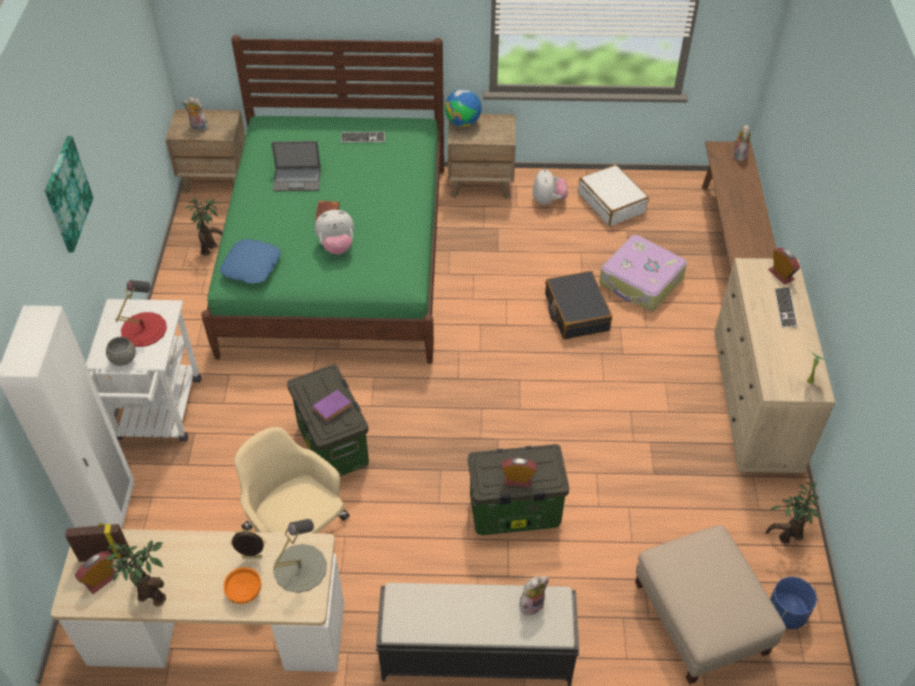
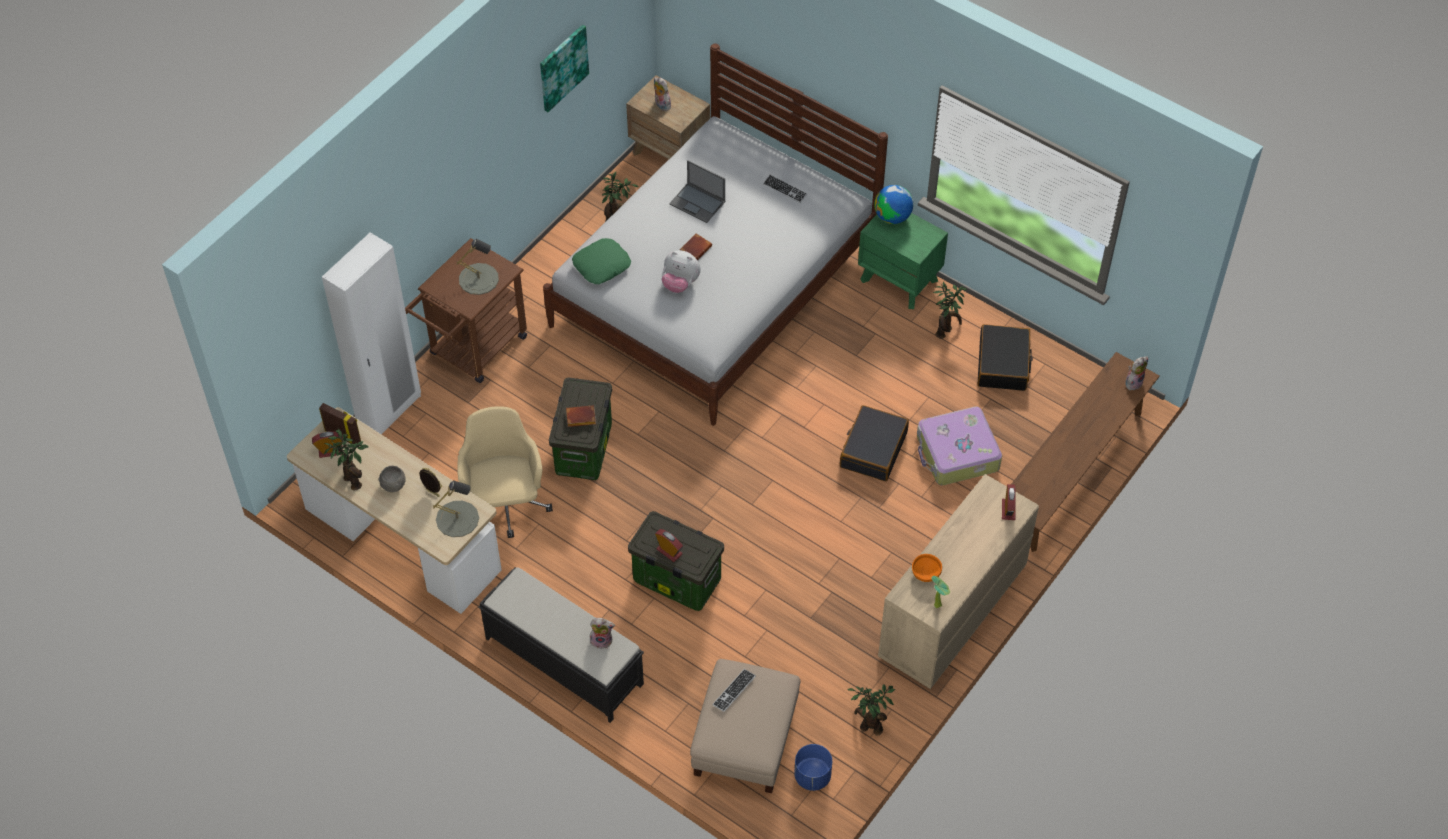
camera: 35 degrees right, 5 degrees up
picture [45,136,93,253] -> picture moved to [540,25,589,112]
white cart [86,299,201,441] -> brown cart [405,238,527,383]
grey bowl [106,337,136,366] -> grey bowl moved to [378,466,406,492]
red table lamp [115,280,167,347] -> grey table lamp [457,239,499,295]
green bed [201,35,444,364] -> white bed [543,43,888,426]
blue pillow [220,239,281,284] -> green pillow [572,238,631,284]
orange bowl [223,567,261,604] -> orange bowl moved to [912,554,942,582]
purple book [312,390,352,422] -> brown book [566,405,596,427]
brown nightstand [448,114,516,199] -> green nightstand [858,213,948,309]
plush toy [533,168,568,205] -> potted plant [933,282,967,339]
white suitcase [578,164,649,226] -> black suitcase [978,324,1033,391]
keyboard [774,287,798,328] -> keyboard moved to [712,669,756,712]

